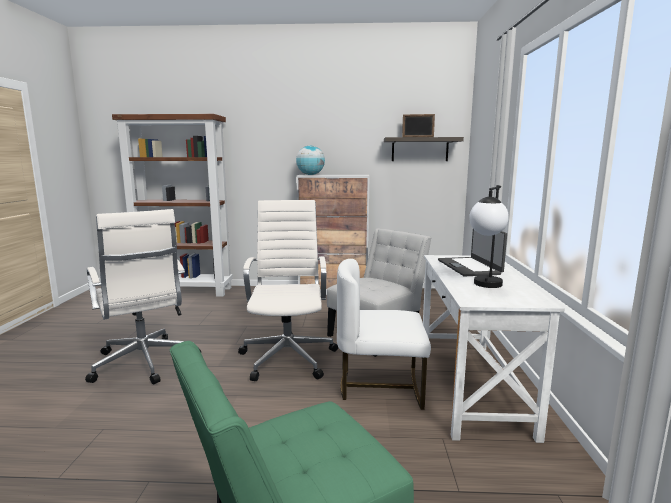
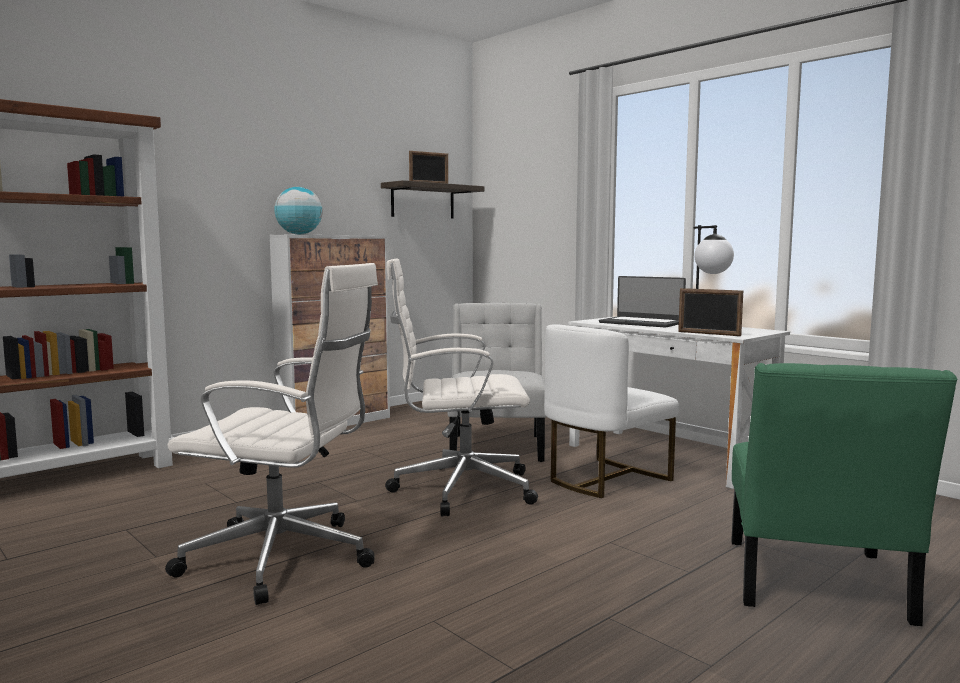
camera: 45 degrees left, 5 degrees down
white office chair [238,200,338,381] -> white office chair turned 45 degrees counterclockwise [385,259,538,516]
none -> picture frame [678,288,743,336]

